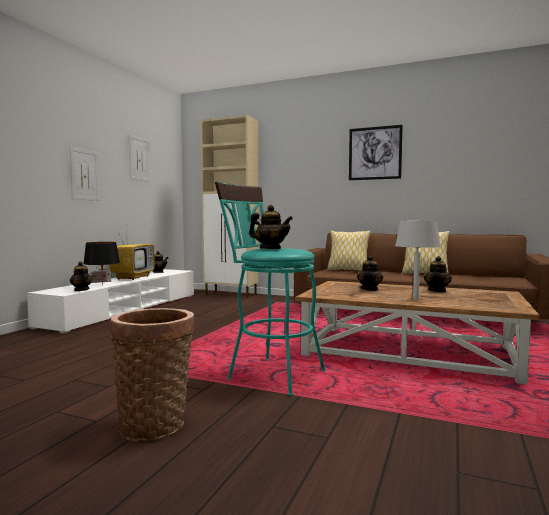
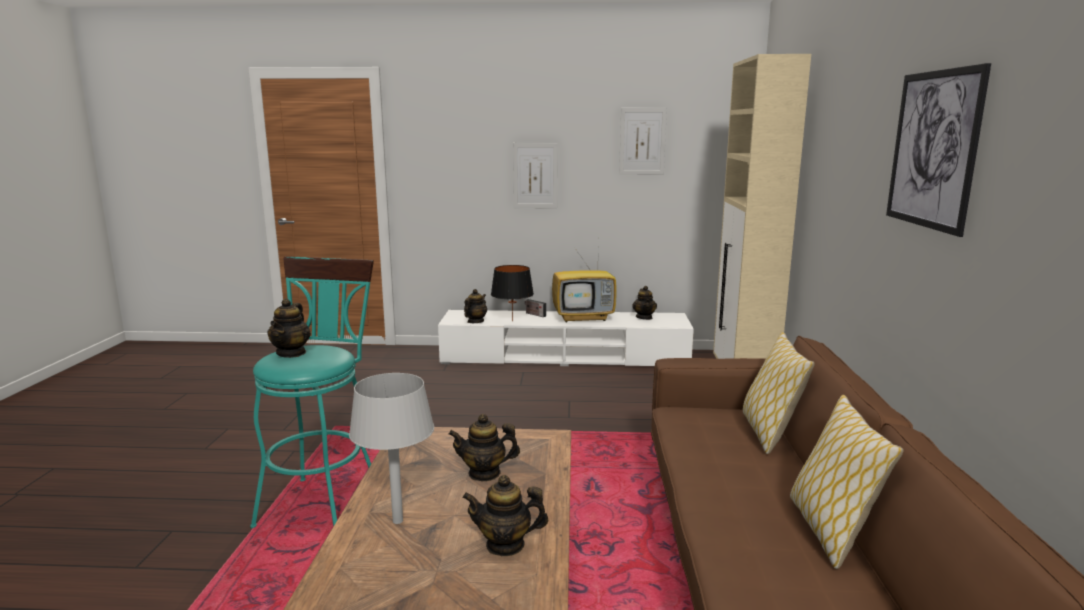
camera: 70 degrees right, 10 degrees up
basket [110,308,195,442] -> none

